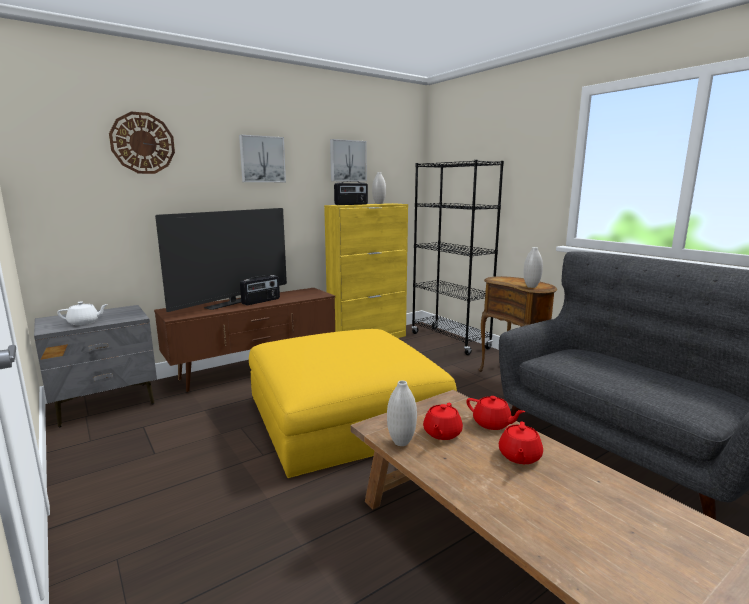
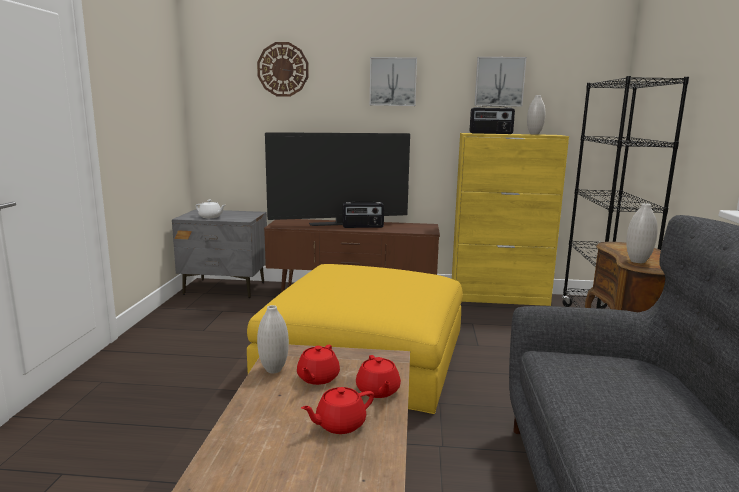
camera: 40 degrees right, 0 degrees up
red teapot [423,403,463,440] -> red teapot turned 45 degrees counterclockwise [297,345,340,385]

